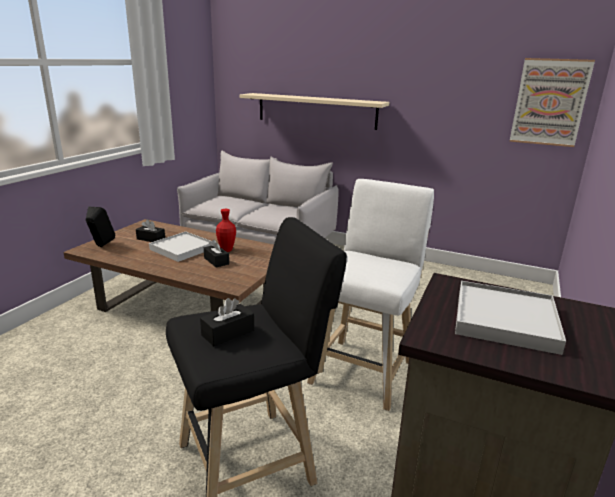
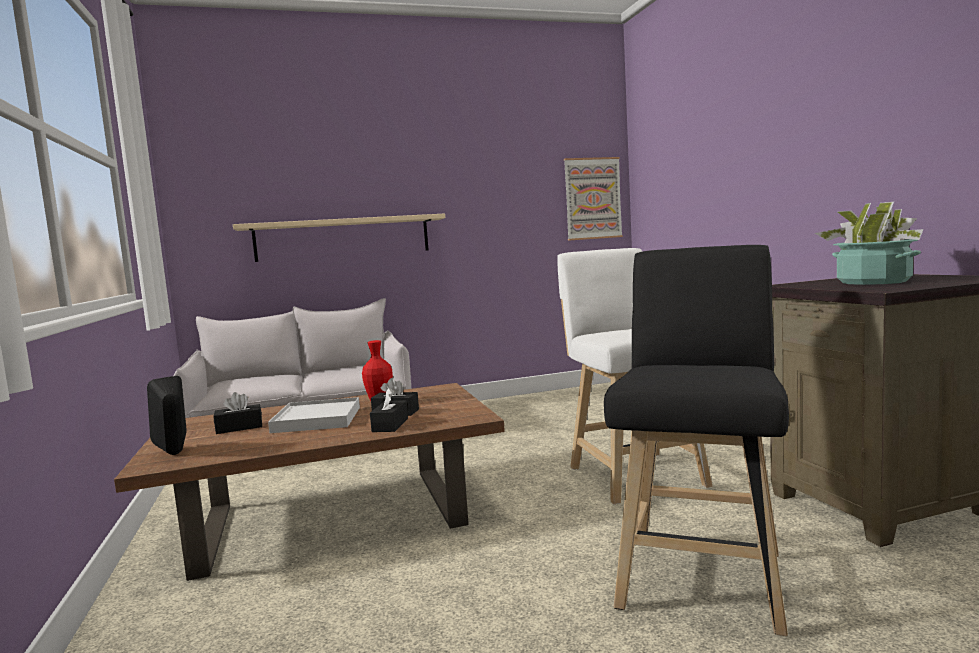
camera: 40 degrees left, 15 degrees down
black tissue box [200,298,254,346] -> black tissue box moved to [370,388,408,432]
white tray [455,281,566,355] -> potted plant [815,202,924,285]

